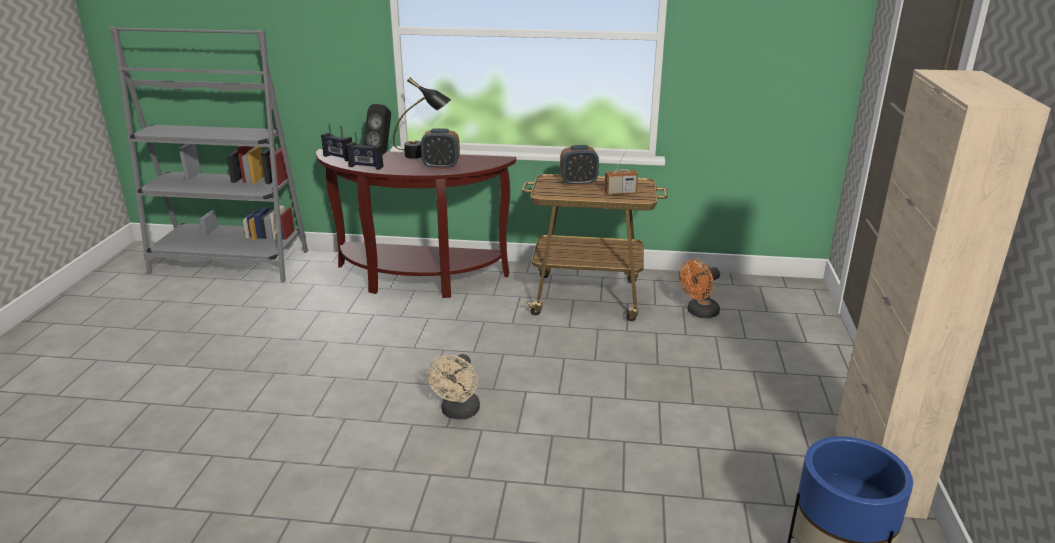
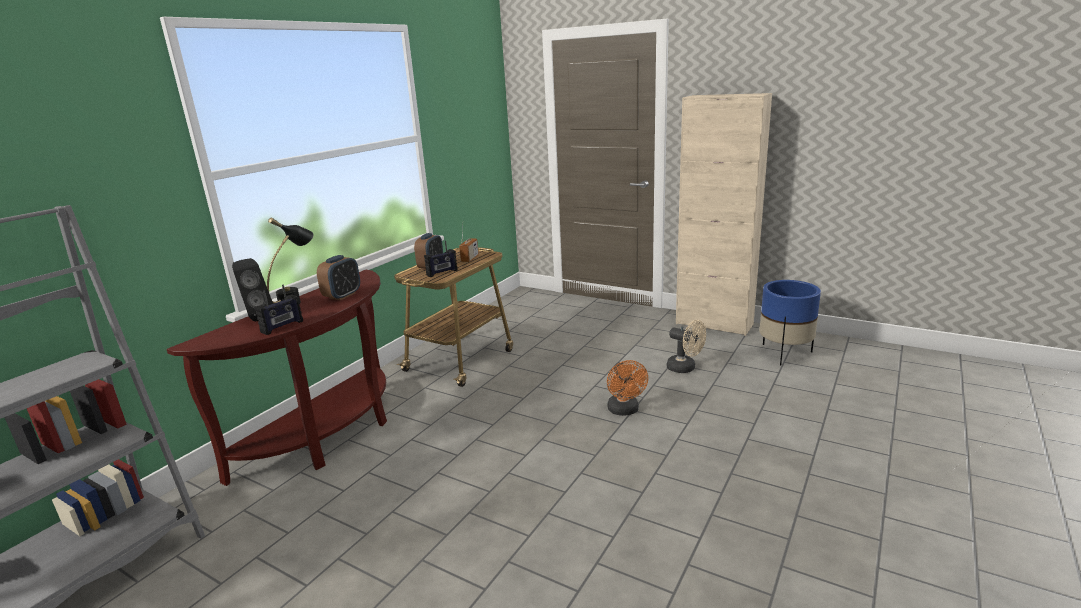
camera: 65 degrees left, 5 degrees down
radio [321,123,352,161] -> radio moved to [424,241,458,277]
beige fan [427,354,480,419] -> beige fan moved to [666,320,706,373]
orange fan [680,259,720,318] -> orange fan moved to [607,360,648,416]

